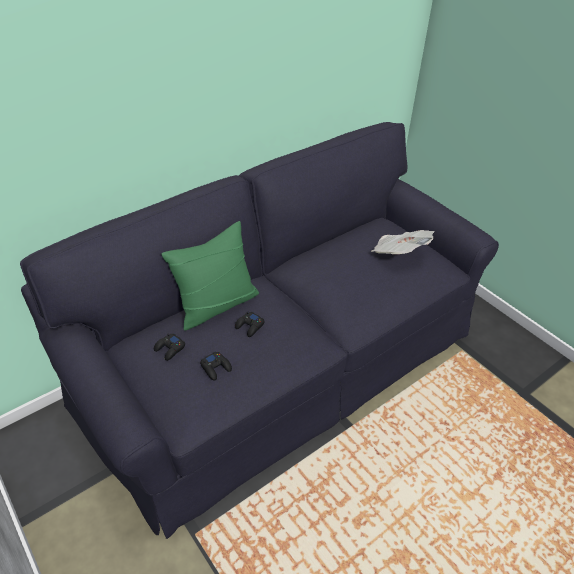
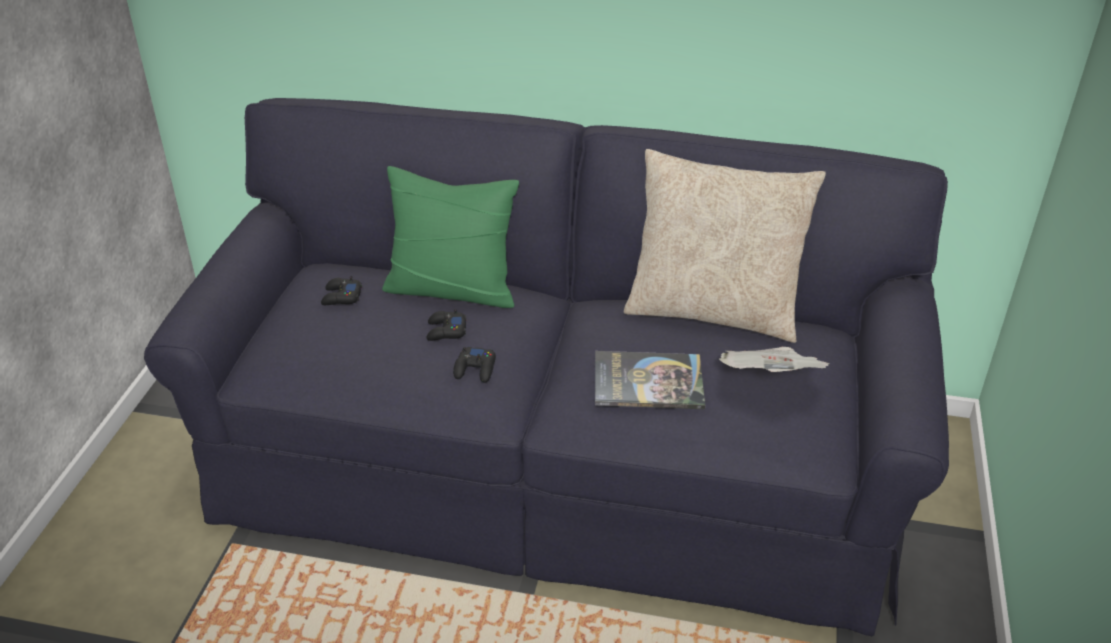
camera: 50 degrees right, 5 degrees down
black game controller [200,351,232,380] -> black game controller moved to [453,347,496,383]
none -> book [595,351,705,409]
none -> beige pillow [624,149,826,343]

